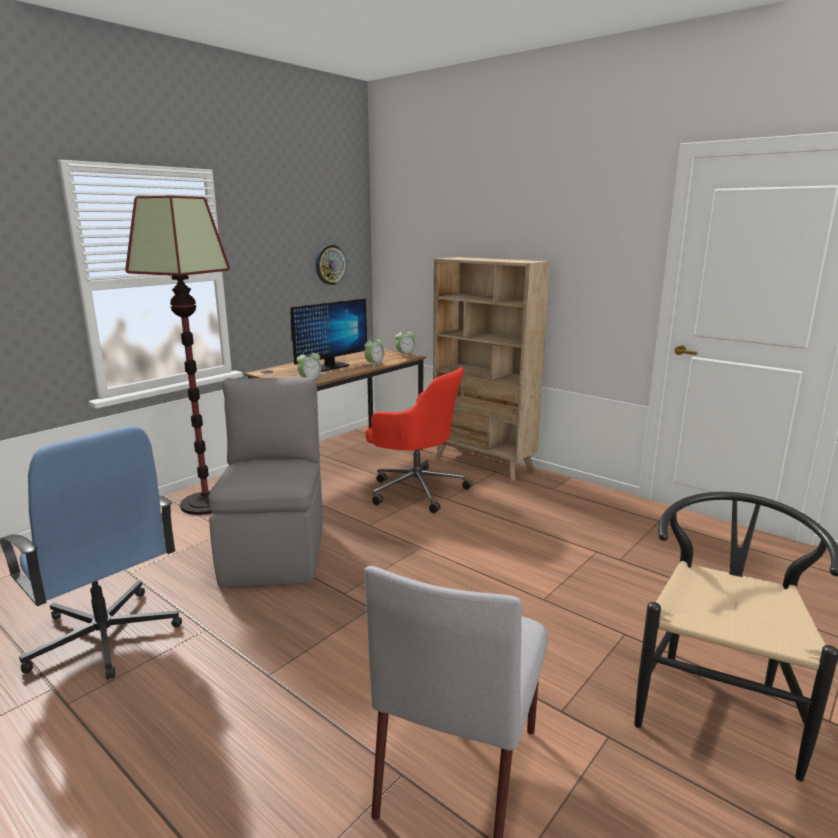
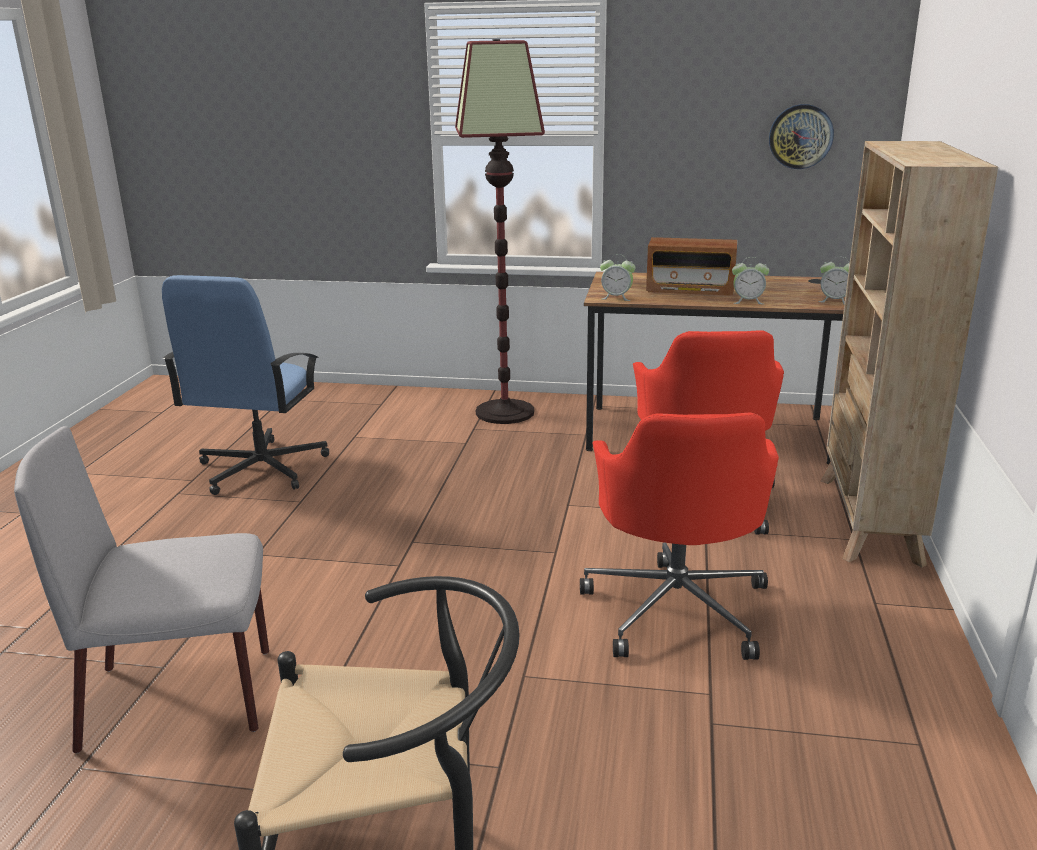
camera: 60 degrees right, 5 degrees up
grey chair [208,377,323,587] -> none
monitor [290,298,367,372] -> radio [646,237,737,296]
none -> red office chair [580,412,779,660]

